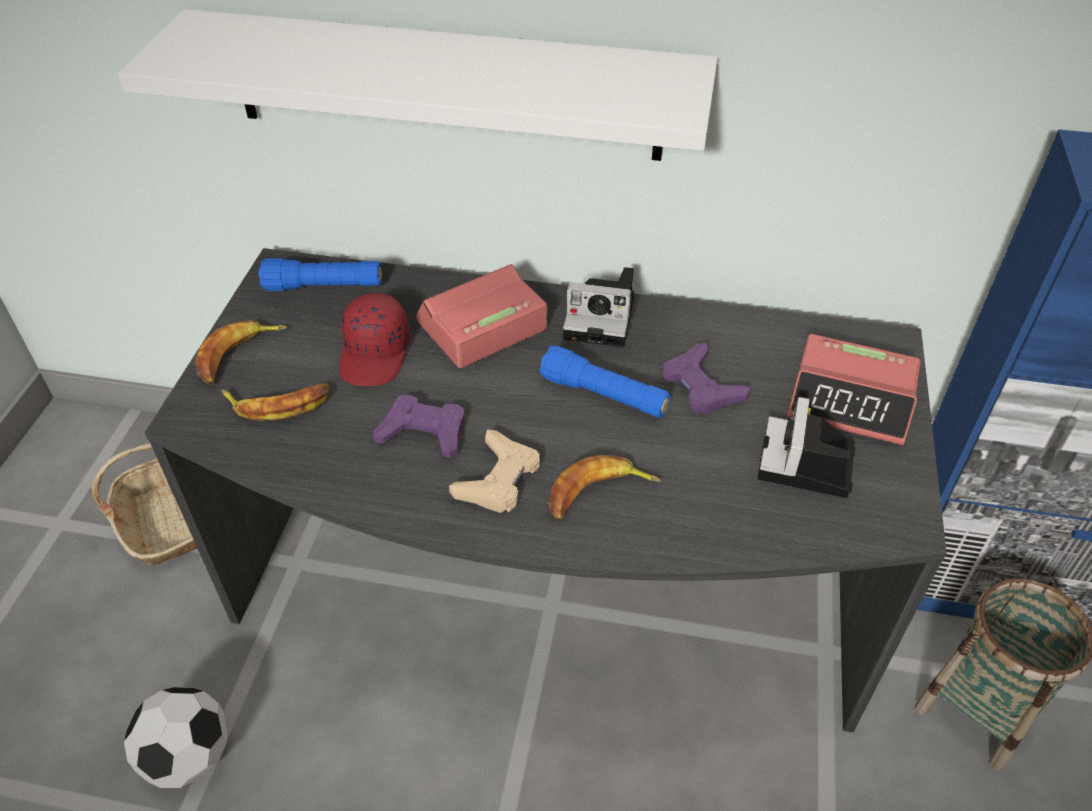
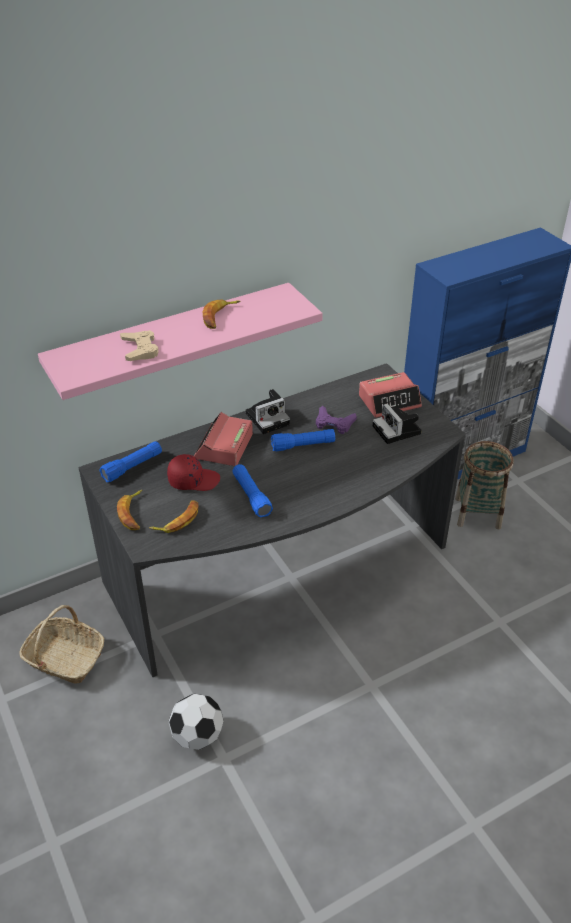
camera: 40 degrees left, 5 degrees down
white shelf [118,9,718,161] -> pink shelf [38,283,323,400]
red cap [339,293,410,386] -> red cap turned 60 degrees counterclockwise [167,454,220,491]
purple game controller [372,395,465,458] -> blue flashlight [232,464,273,517]
beige game controller [449,429,540,513] -> beige game controller moved to [120,330,159,361]
banana [548,455,661,521] -> banana moved to [203,300,240,329]

